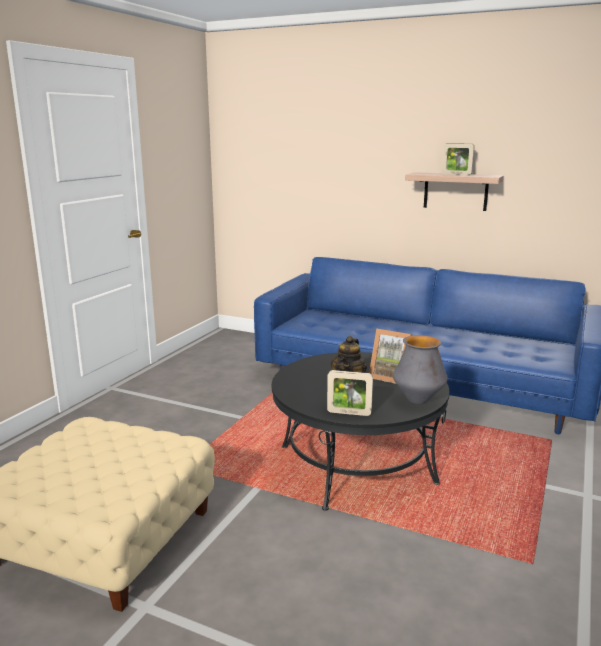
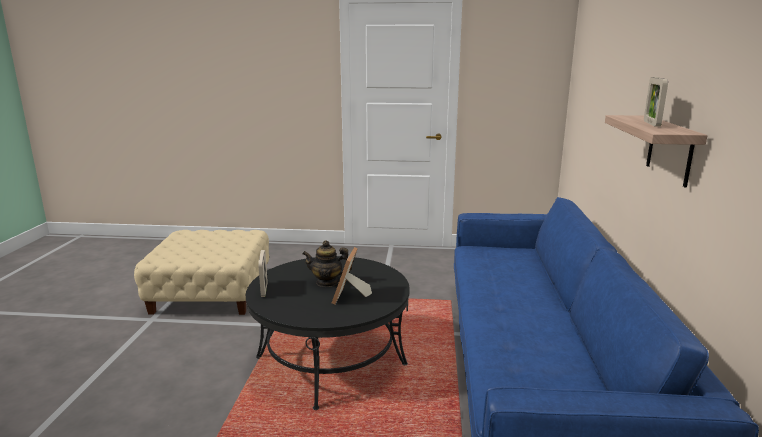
camera: 70 degrees right, 0 degrees up
vase [393,335,448,404] -> none

